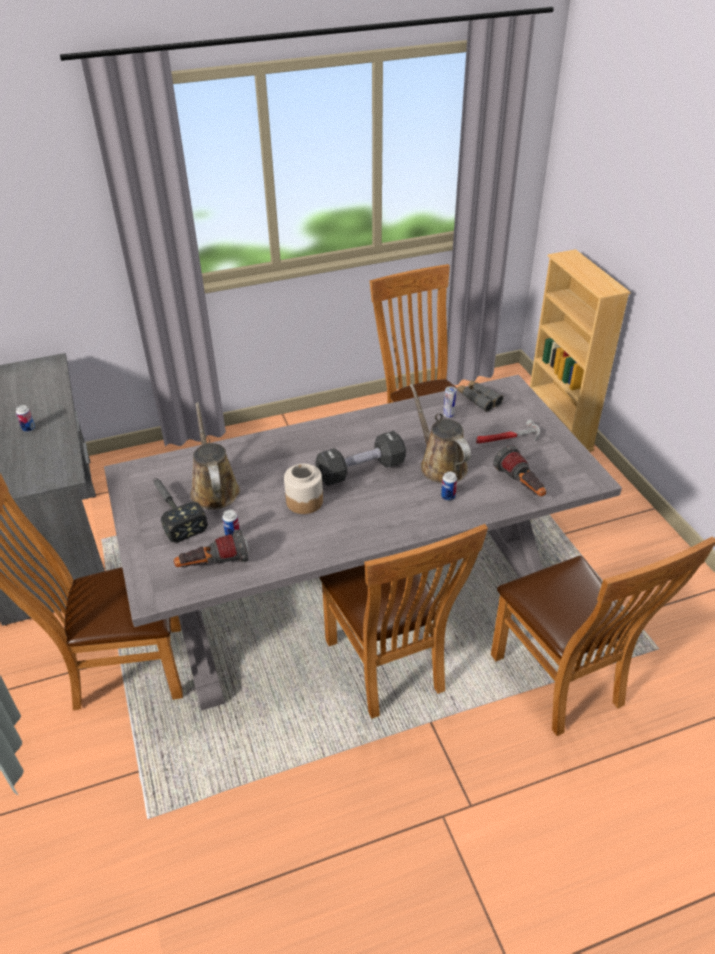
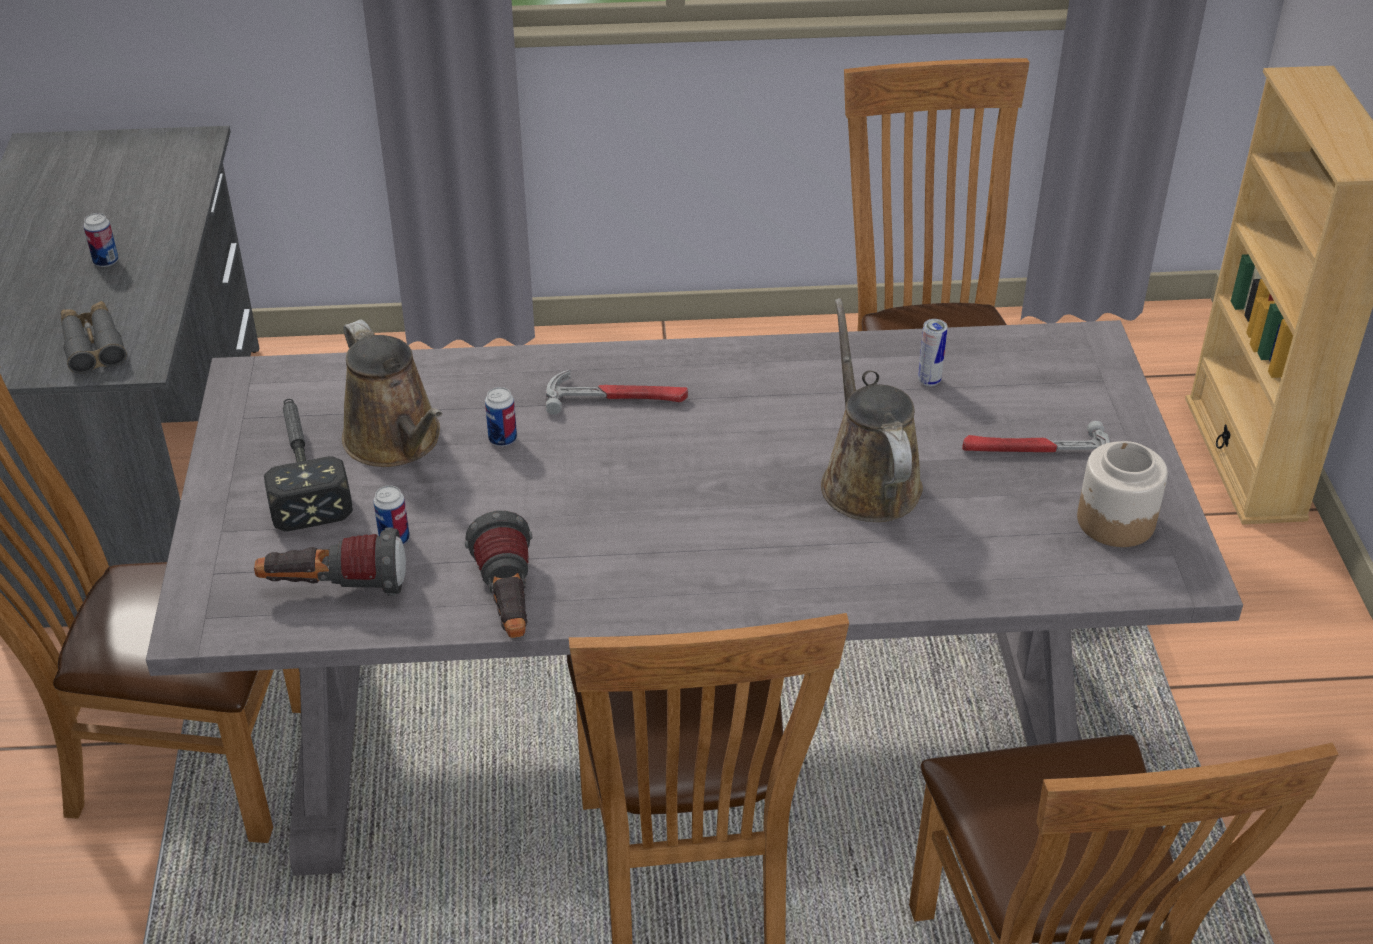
camera: 15 degrees right, 0 degrees up
brown watering can [190,402,240,510] -> brown watering can turned 150 degrees clockwise [342,319,442,467]
jar [284,464,323,514] -> jar moved to [1077,441,1168,547]
black dumbbell [315,431,406,486] -> none
can [441,471,457,501] -> can moved to [485,387,517,446]
grey binoculars [457,380,503,412] -> grey binoculars moved to [61,301,127,374]
flashlight [493,445,546,497] -> flashlight moved to [465,511,532,638]
none -> hammer [545,370,688,415]

